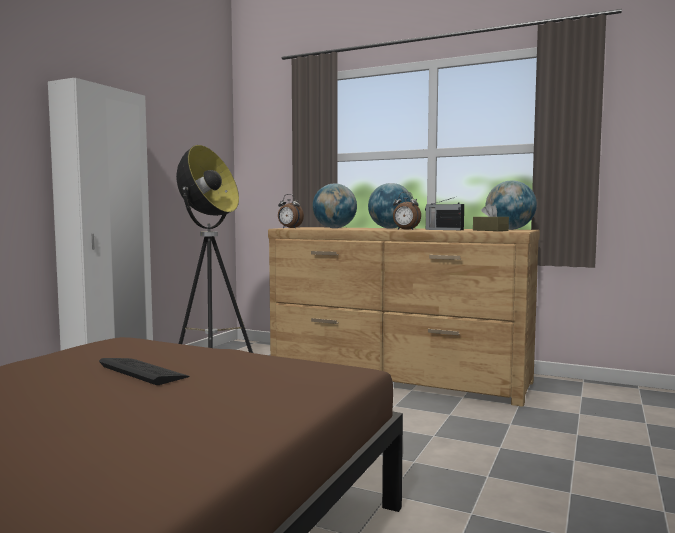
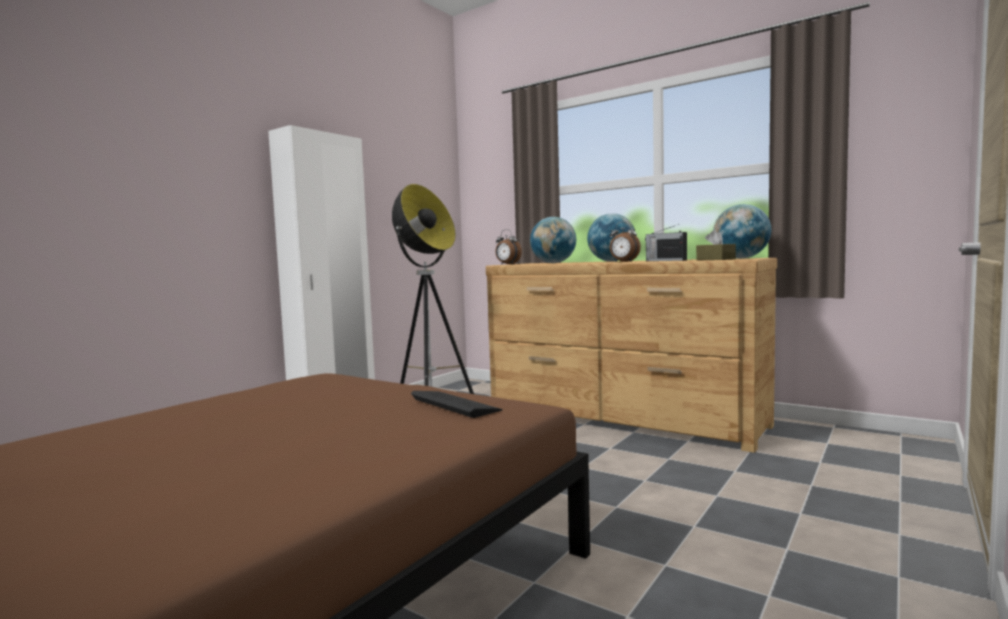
camera: 10 degrees right, 0 degrees up
keyboard [99,358,190,385] -> keyboard moved to [411,391,503,418]

